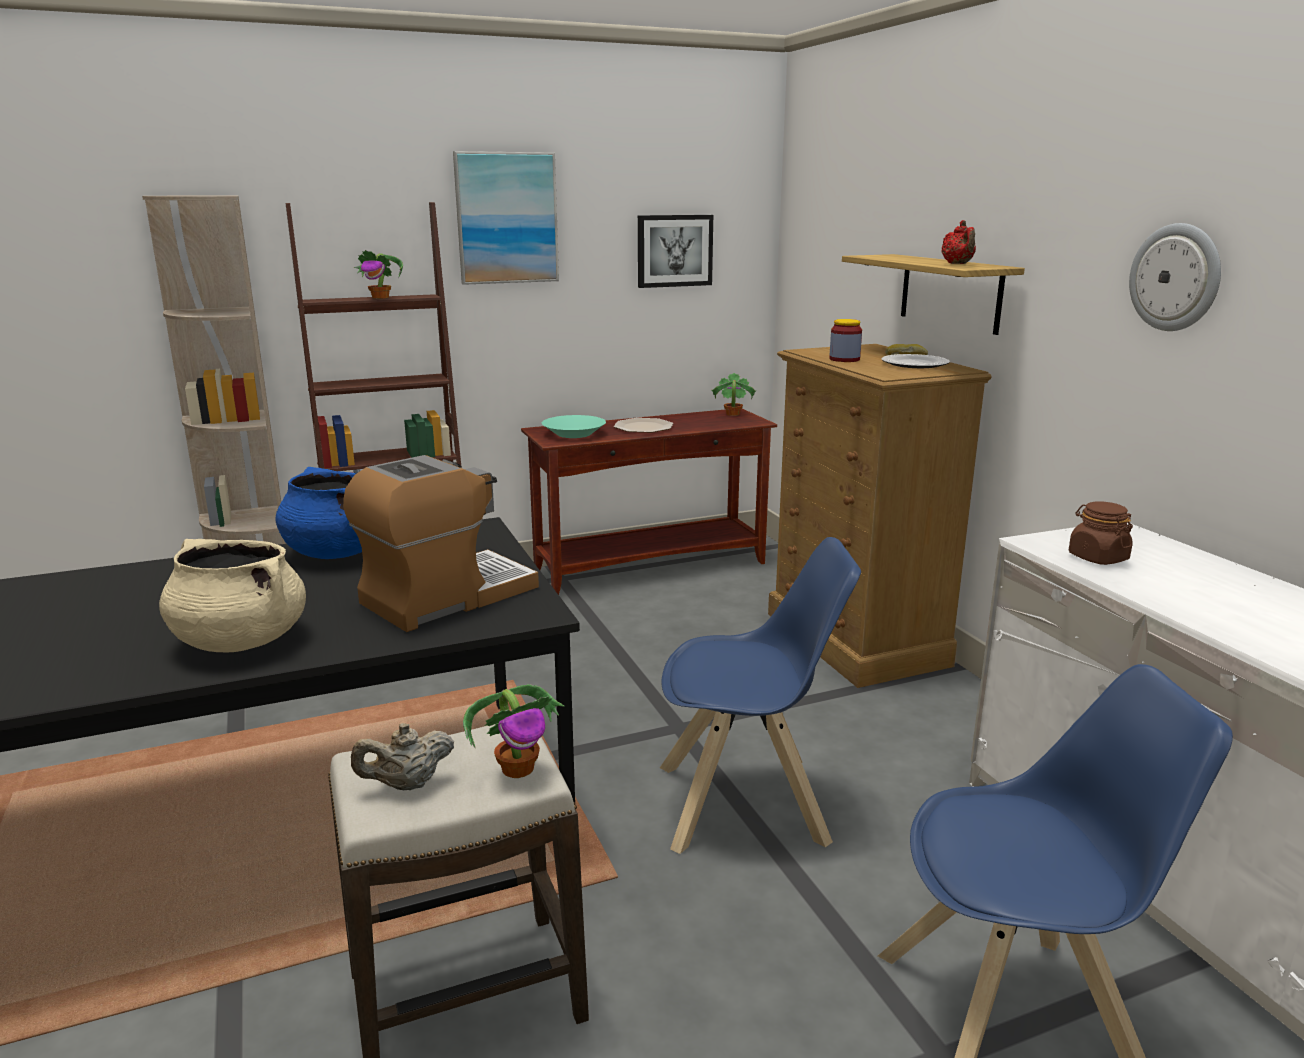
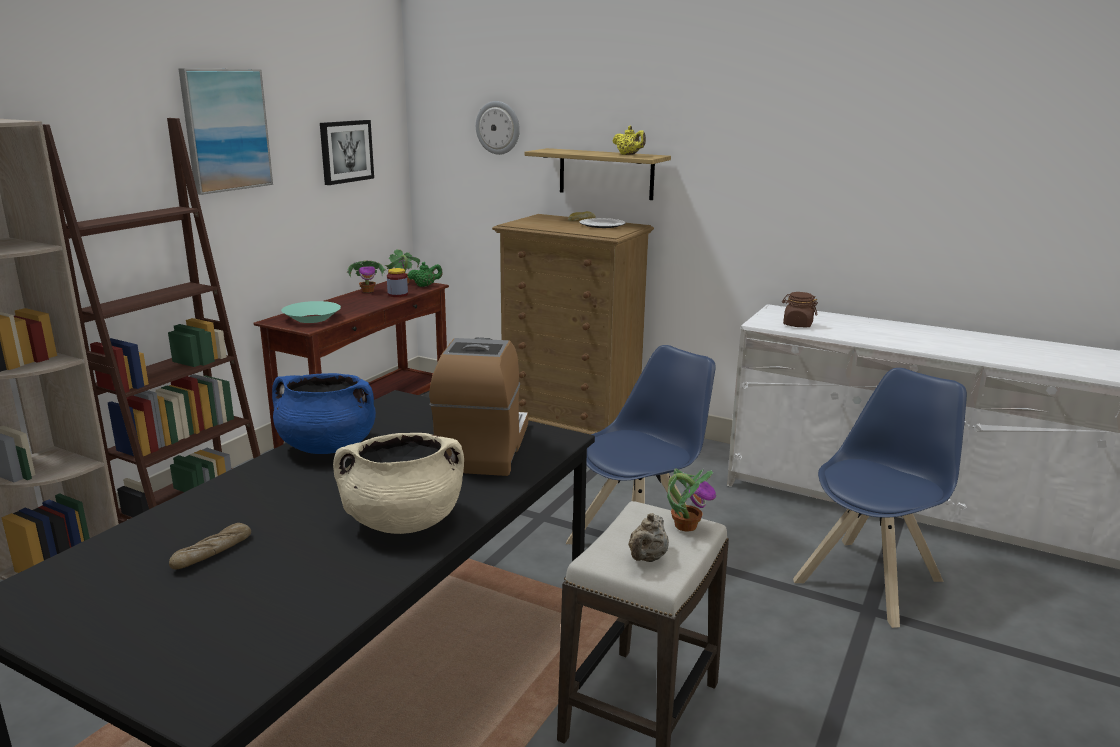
camera: 40 degrees left, 0 degrees up
potted plant [354,250,403,299] -> potted plant moved to [347,260,386,293]
plate [614,418,673,433] -> none
jar [829,319,862,362] -> jar moved to [387,268,408,297]
red teapot [942,220,976,264] -> yellow teapot [613,126,646,155]
wall clock [1129,223,1221,331] -> wall clock moved to [476,101,520,155]
none -> bread [169,523,251,569]
none -> green teapot [408,262,443,287]

